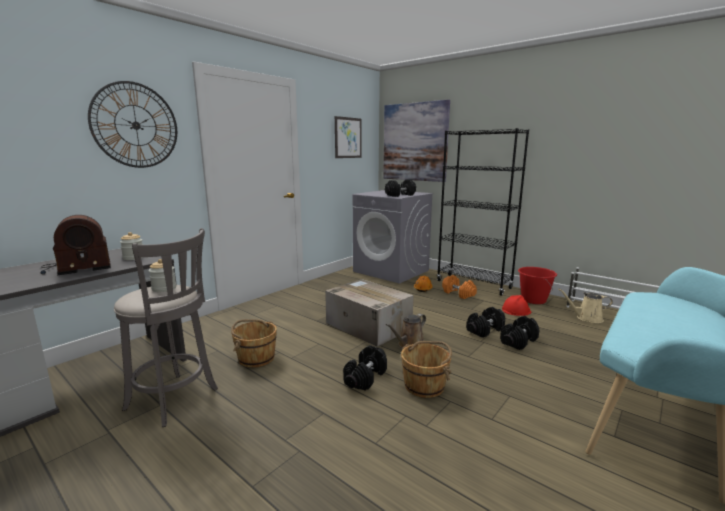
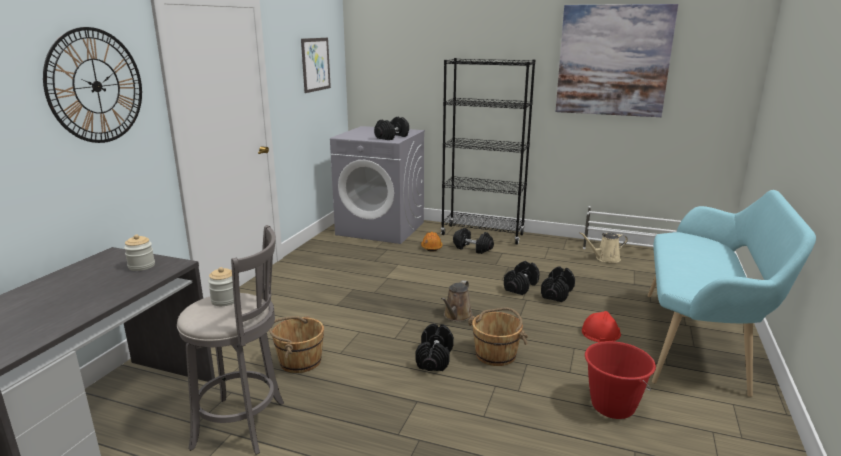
camera: 20 degrees left, 5 degrees up
radio [41,215,111,275] -> none
cardboard box [325,279,414,347] -> none
picture [383,100,450,182] -> picture moved to [555,4,678,117]
orange dumbbell [442,275,477,299] -> black dumbbell [453,228,494,254]
red hard hat [502,295,531,316] -> red hard hat moved to [582,311,621,342]
red bucket [518,267,557,304] -> red bucket moved to [585,341,656,419]

